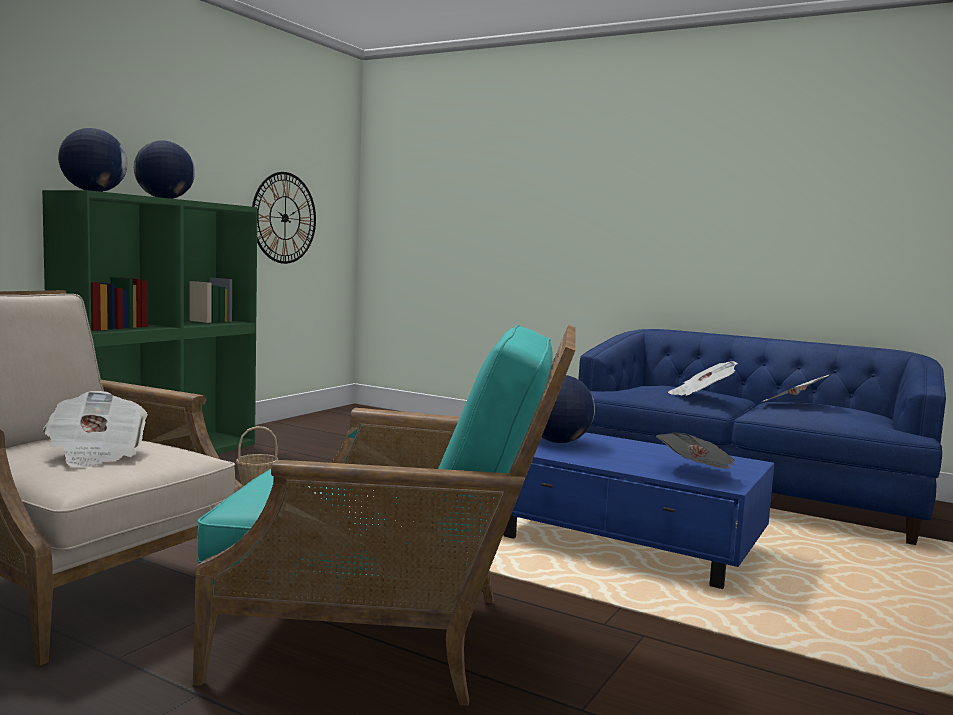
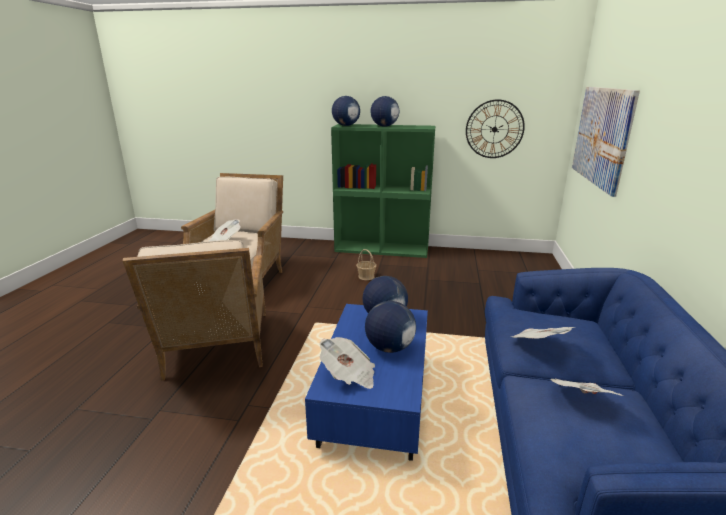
camera: 70 degrees right, 15 degrees up
turquoise armchair [193,325,576,706] -> beige armchair [122,240,266,381]
none -> globe [365,301,416,353]
none -> picture [572,87,640,197]

